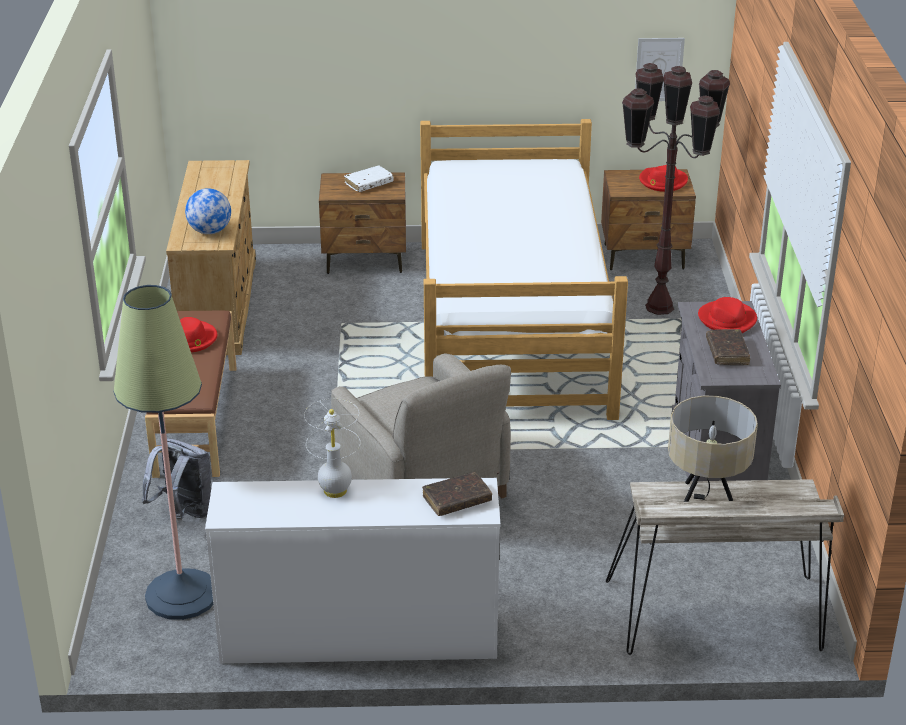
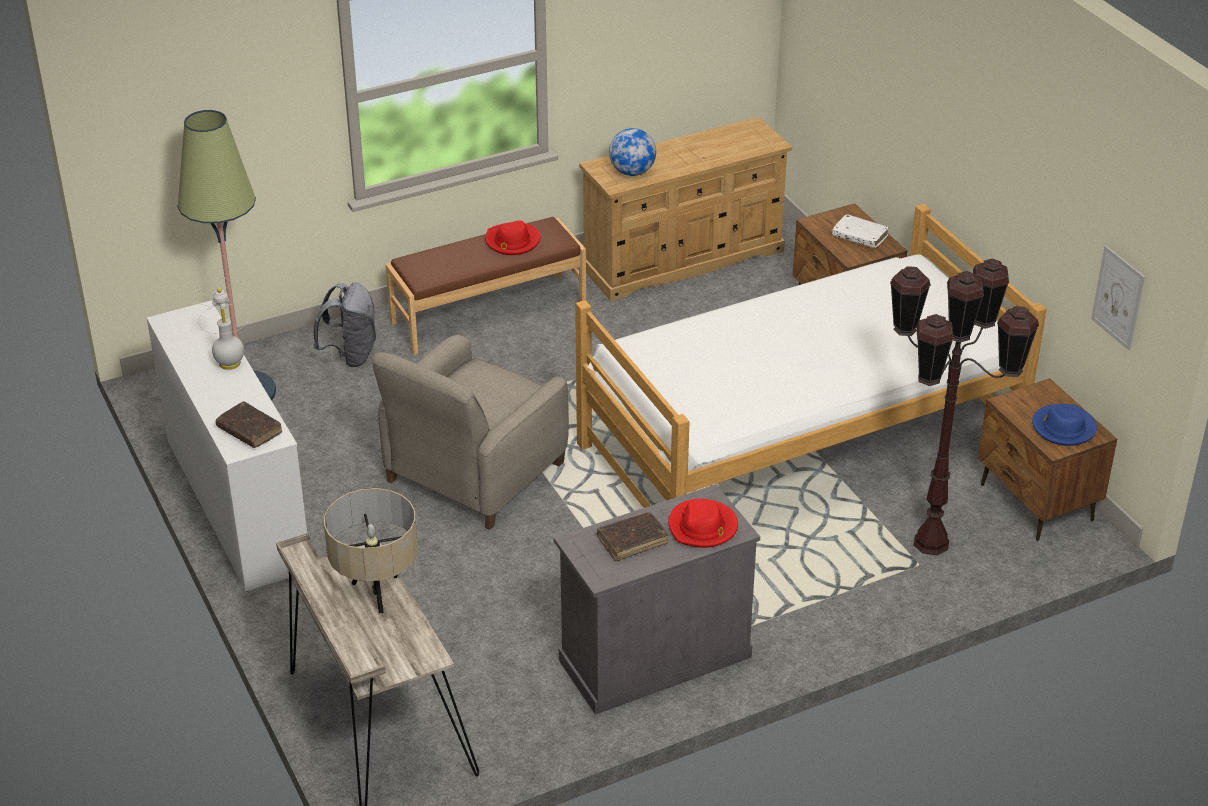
camera: 65 degrees right, 5 degrees up
red hat [639,165,688,192] -> blue hat [1032,404,1097,446]

